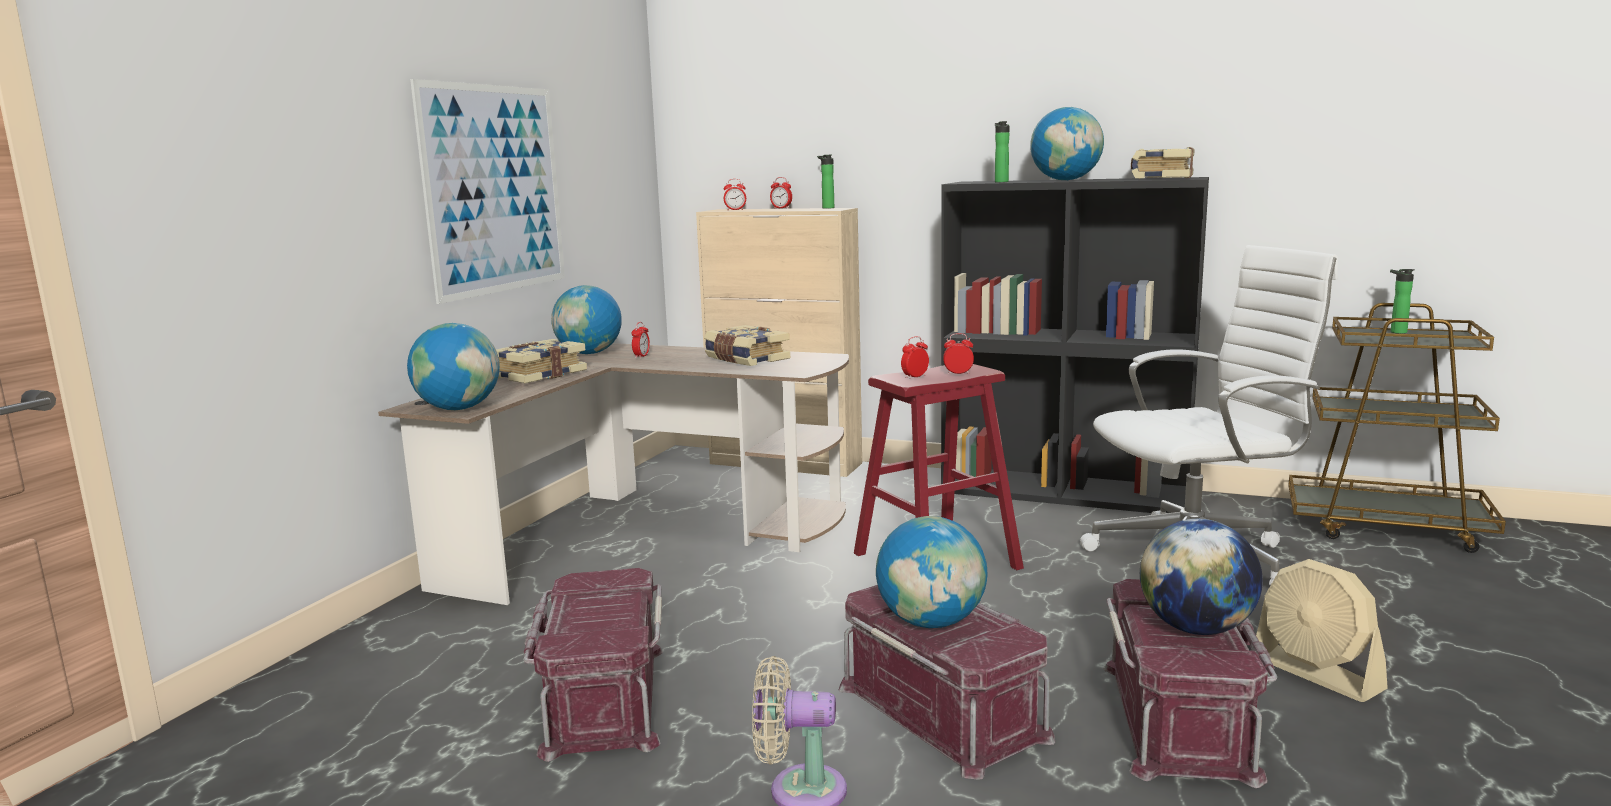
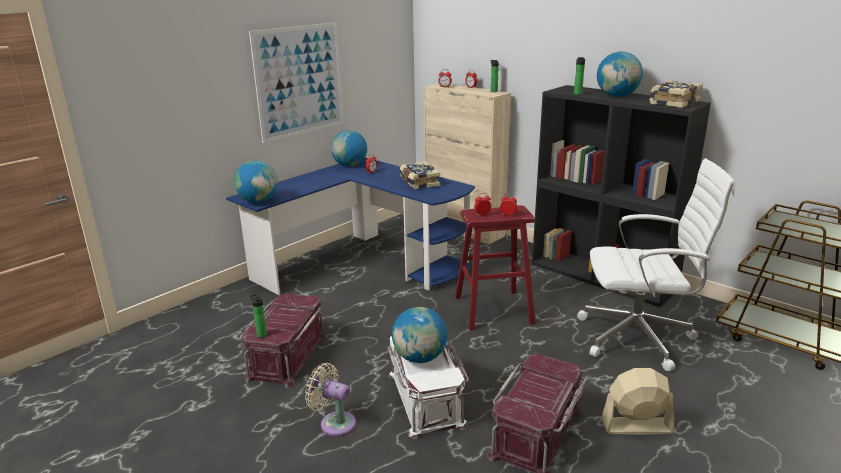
camera: 20 degrees right, 10 degrees up
brown desk [378,343,849,605] -> blue desk [226,157,475,295]
book [496,339,587,383] -> none
red storage box [839,585,1055,780] -> white storage box [388,336,469,439]
globe [1140,519,1263,635] -> none
beige fan [1256,559,1388,702] -> beige fan turned 105 degrees clockwise [601,368,674,435]
bottle [1390,269,1415,334] -> bottle moved to [250,294,267,338]

